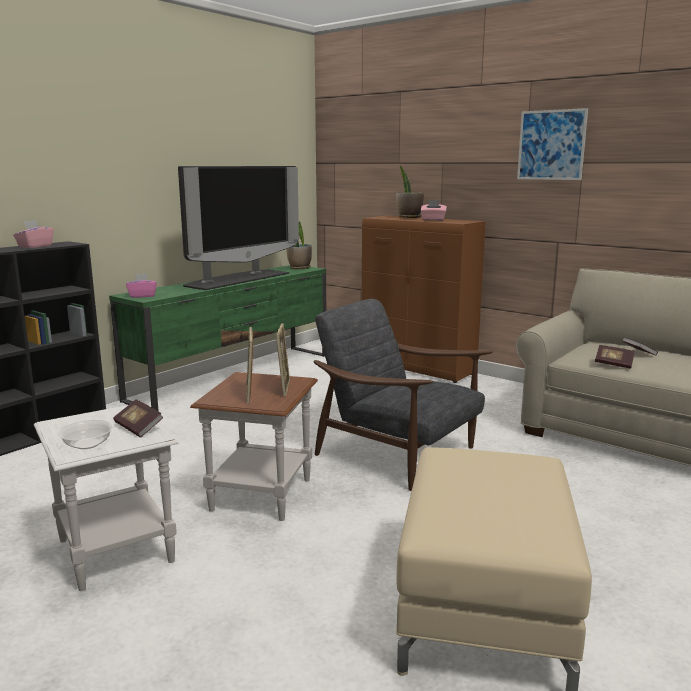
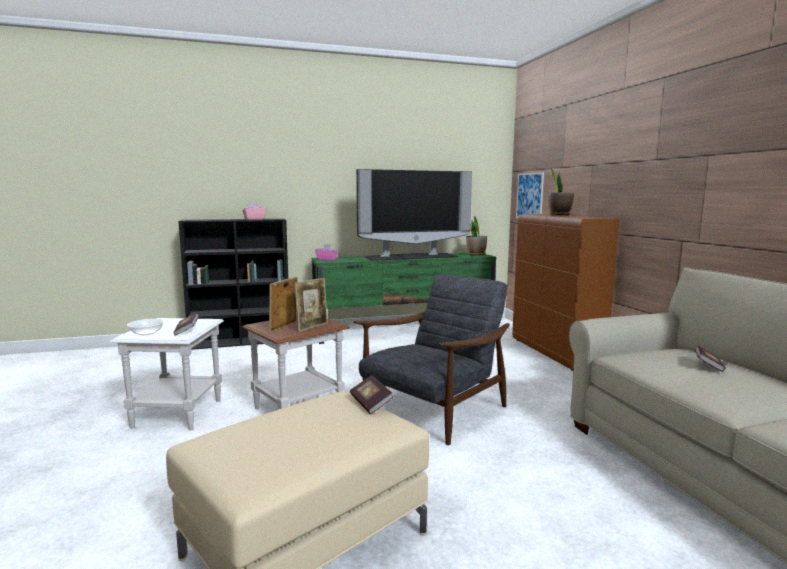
camera: 35 degrees right, 5 degrees down
grey armchair [314,299,493,491] -> grey armchair turned 60 degrees clockwise [353,274,510,445]
pink tissue box [421,200,447,221] -> none
picture [517,108,588,180] -> picture moved to [516,172,544,218]
book [595,345,635,369] -> book moved to [350,375,394,414]

